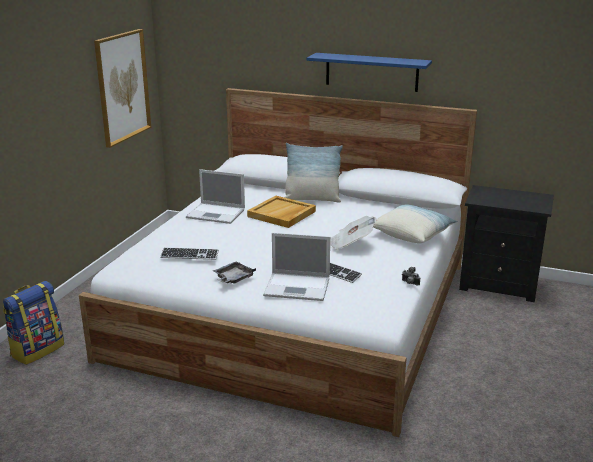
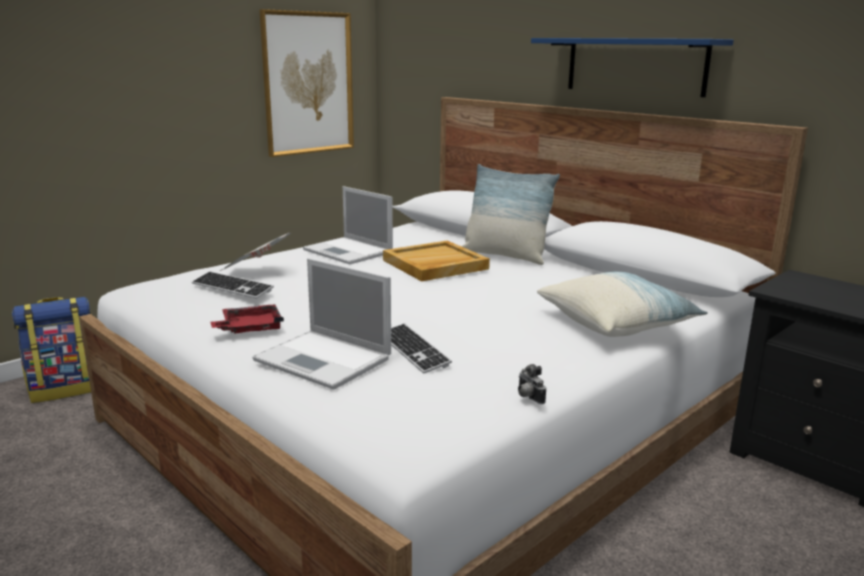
camera: 25 degrees right, 5 degrees down
grey tray [213,261,256,284] -> red tray [210,304,284,333]
newspaper [330,216,377,250] -> newspaper moved to [220,233,291,271]

